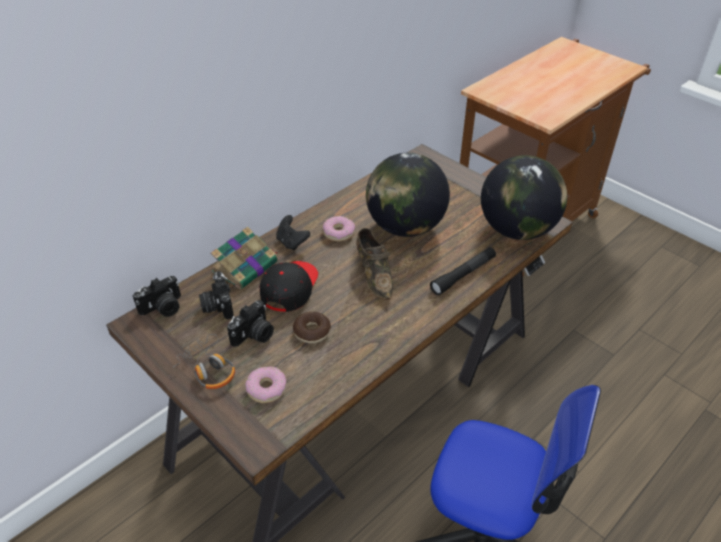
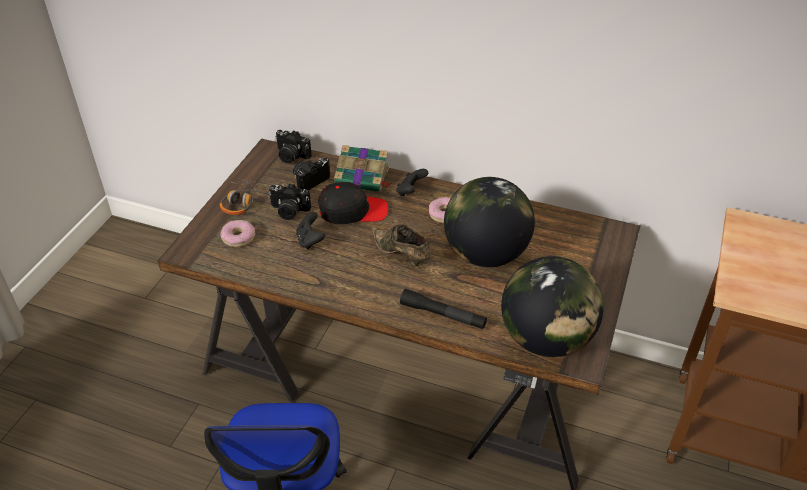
camera: 65 degrees right, 0 degrees up
donut [293,312,331,343] -> black game controller [296,212,325,249]
brown shoe [356,228,393,300] -> brown shoe turned 90 degrees clockwise [372,225,431,267]

